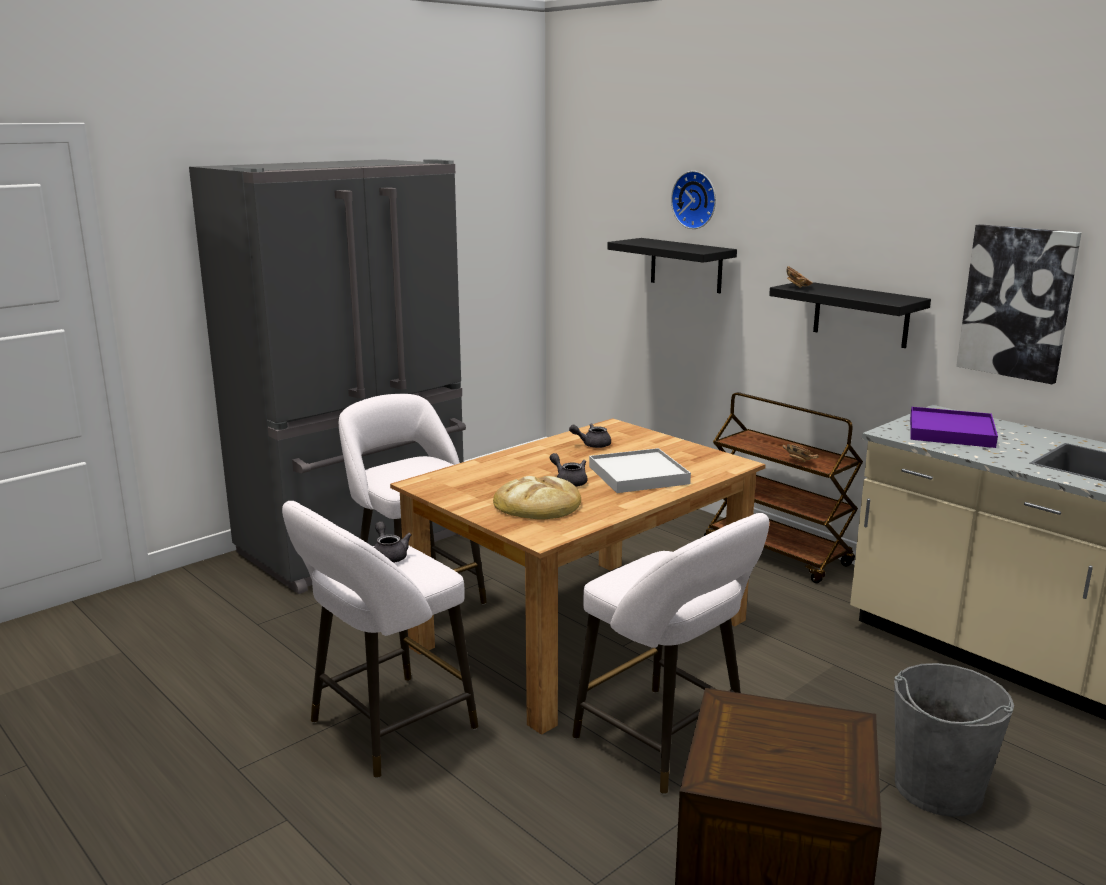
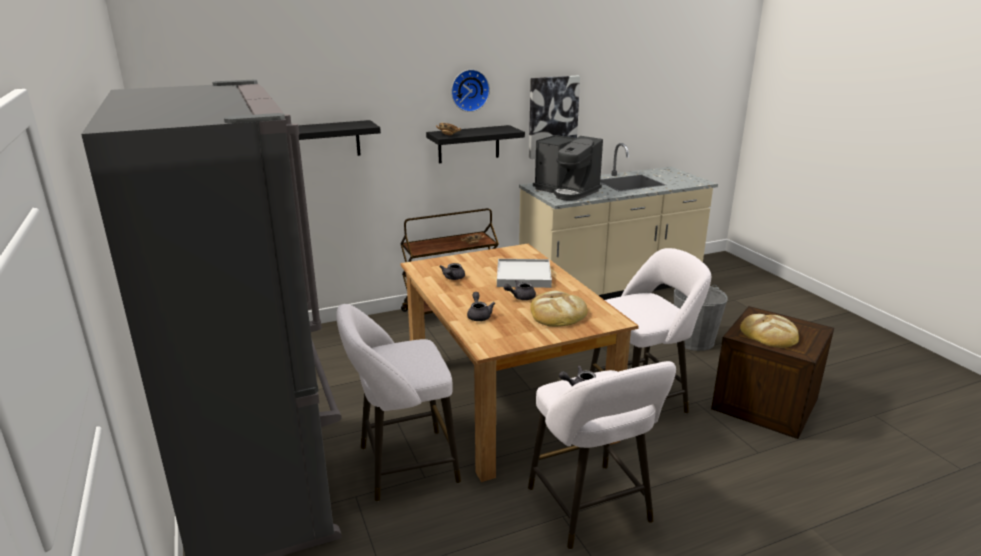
camera: 70 degrees left, 5 degrees up
wall clock [671,171,716,229] -> wall clock moved to [451,69,490,112]
purple tray [910,407,998,448] -> coffee machine [533,135,603,201]
none -> grey teapot [467,292,495,321]
none -> bread [740,314,799,348]

